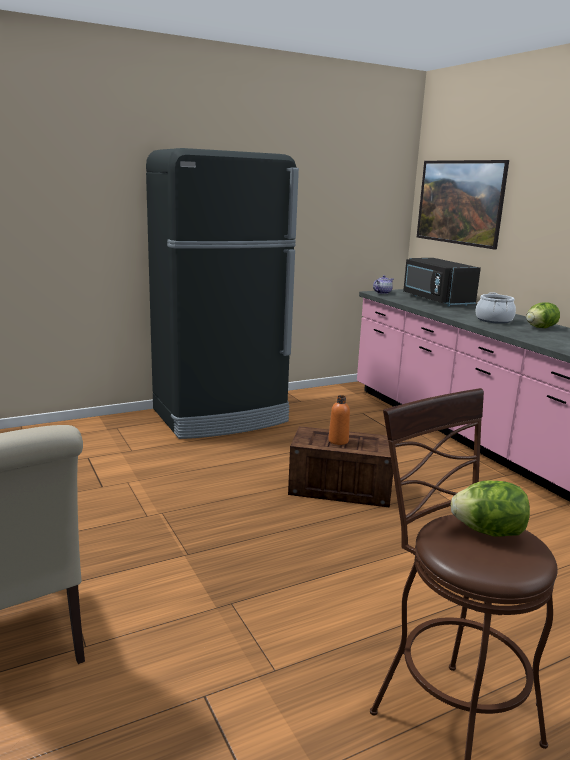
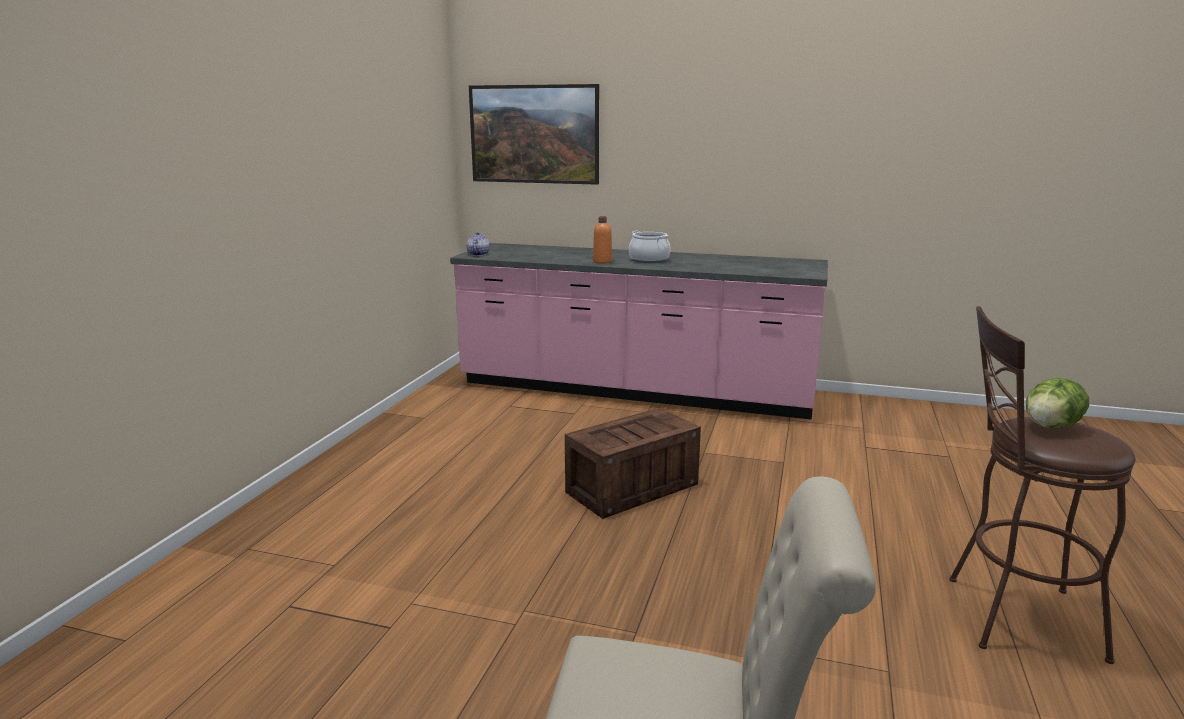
camera: 45 degrees left, 0 degrees up
black fridge [146,148,299,439] -> none
orange bottle [328,395,350,445] -> orange bottle moved to [593,216,612,264]
black microwave [403,258,481,306] -> none
lettuce [526,302,560,328] -> none

